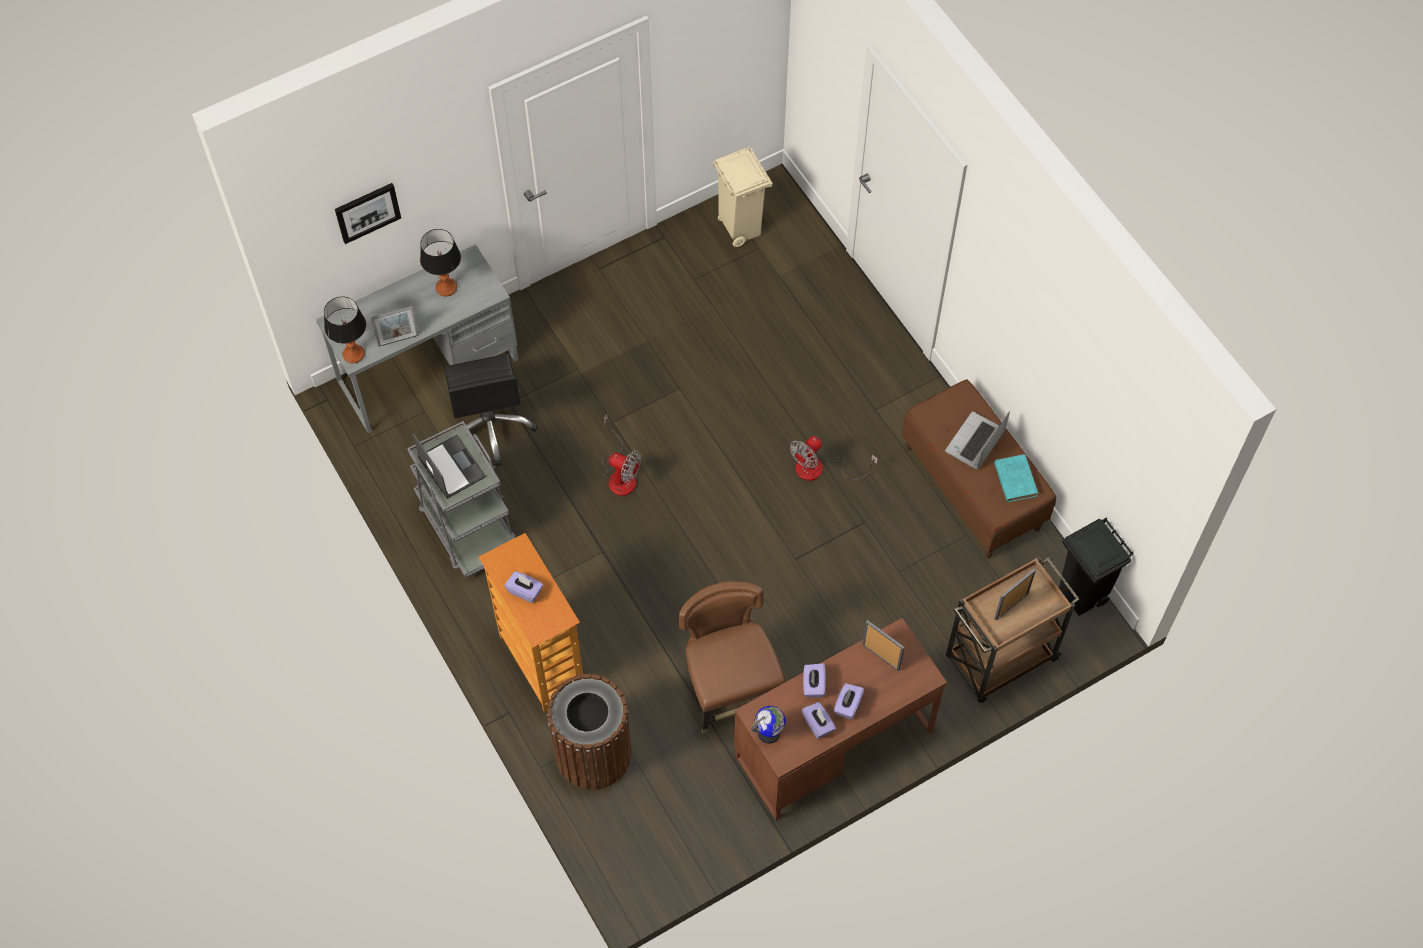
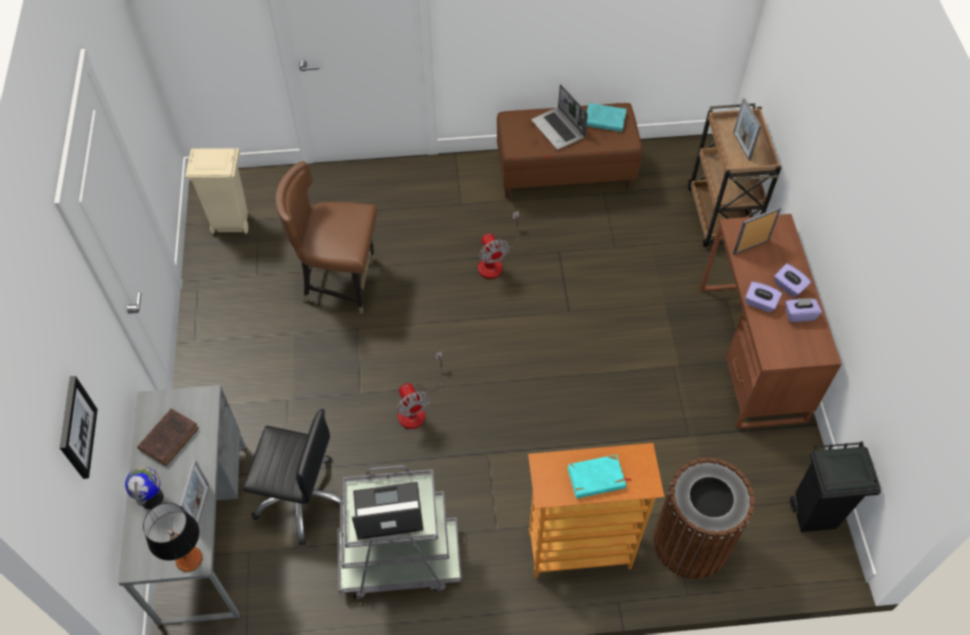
camera: 65 degrees left, 5 degrees down
table lamp [420,229,461,297] -> brown book [137,408,199,466]
purple tissue box [505,571,543,603] -> turquoise book [567,454,632,499]
fan [602,414,641,496] -> fan turned 105 degrees clockwise [397,351,443,429]
brown chair [679,581,786,734] -> brown chair moved to [275,161,377,314]
globe [751,706,786,744] -> globe moved to [125,467,164,509]
black trash can [1059,518,1134,616] -> black trash can moved to [790,442,881,532]

